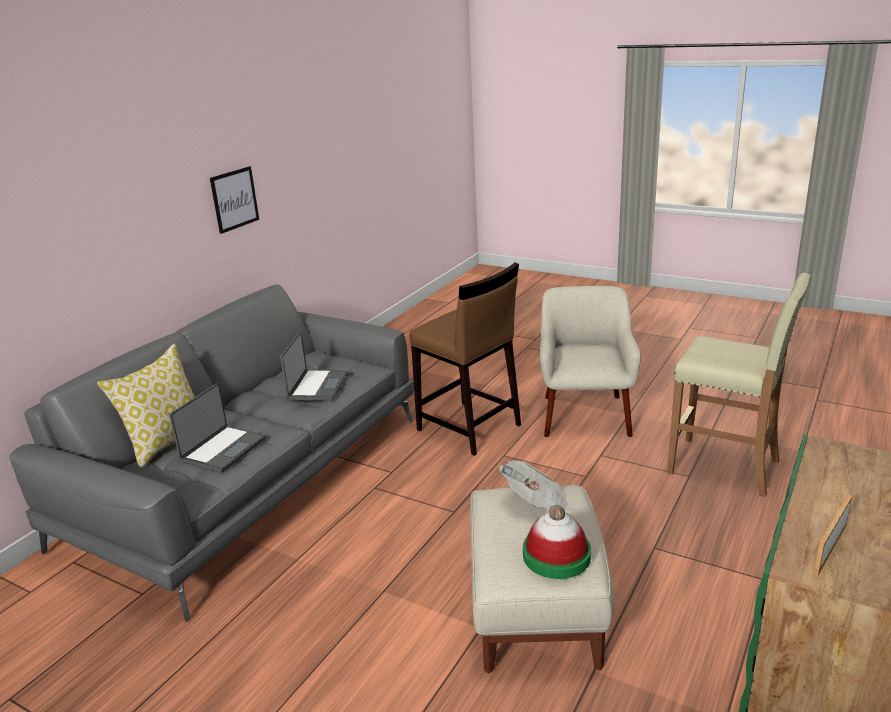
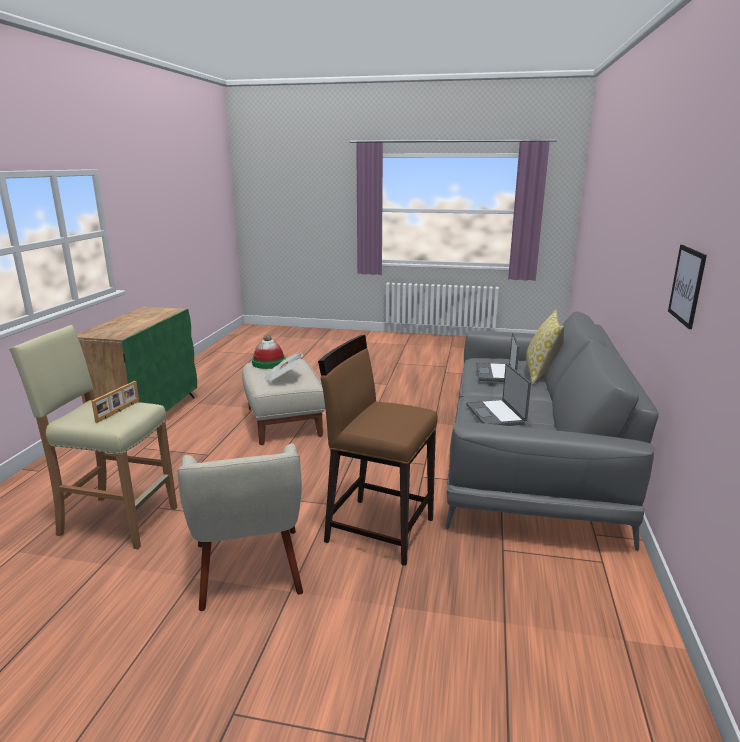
camera: 160 degrees right, 5 degrees down
picture frame [813,494,852,576] -> picture frame moved to [91,381,139,423]

